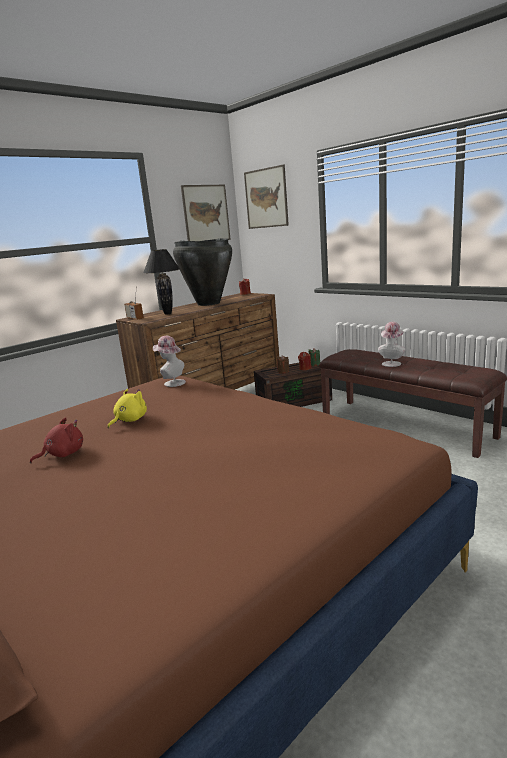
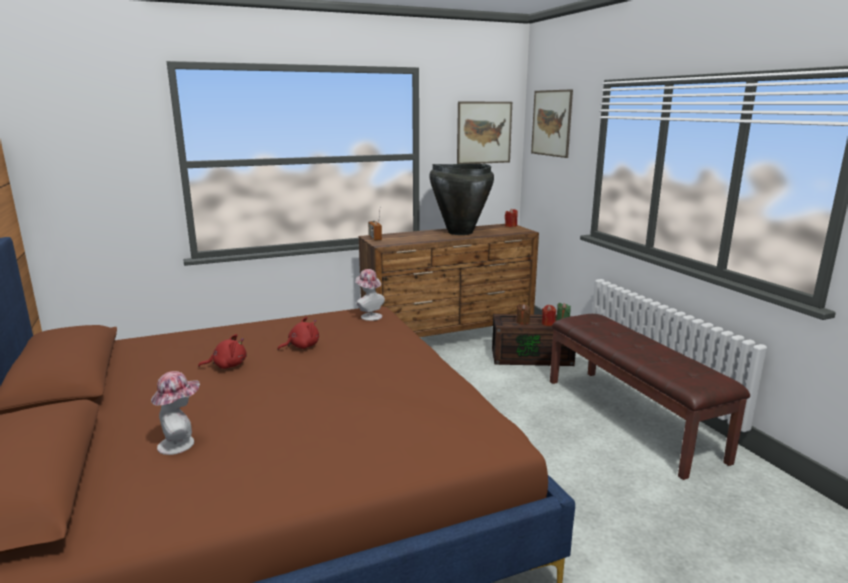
camera: 20 degrees right, 0 degrees up
yellow plush toy [108,389,147,428] -> red plush toy [277,317,319,350]
black table lamp [143,249,180,315] -> none
hat [378,322,406,367] -> hat moved to [151,371,200,455]

